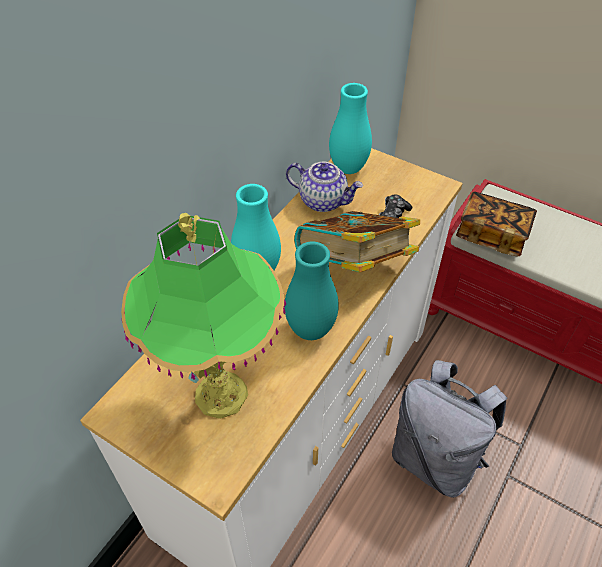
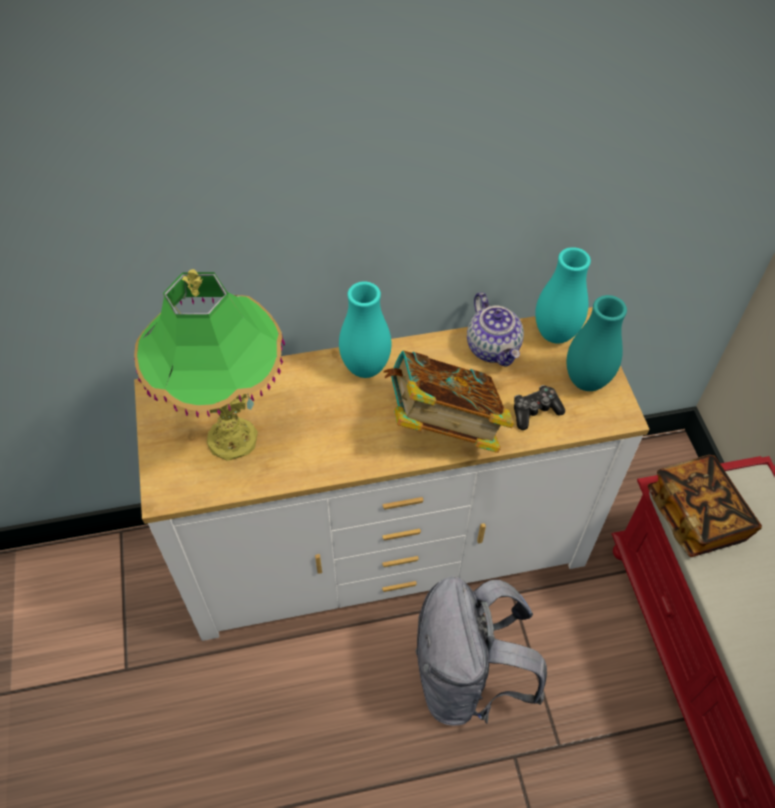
camera: 45 degrees right, 5 degrees up
turquoise vase [284,242,339,340] -> turquoise vase moved to [567,295,627,391]

